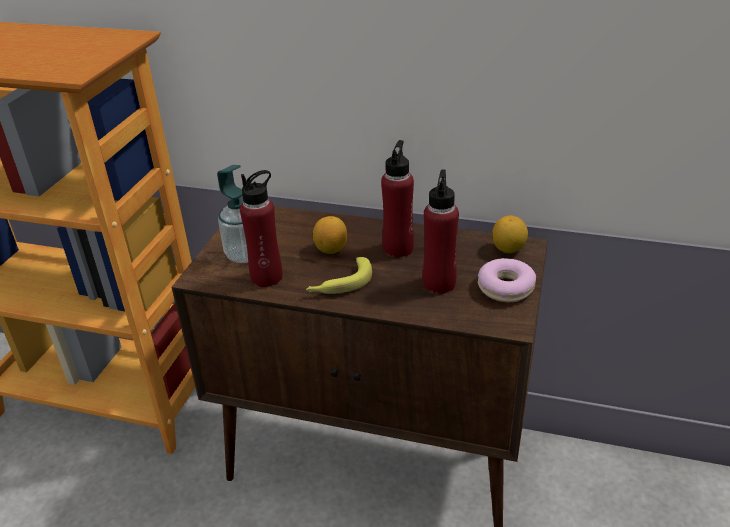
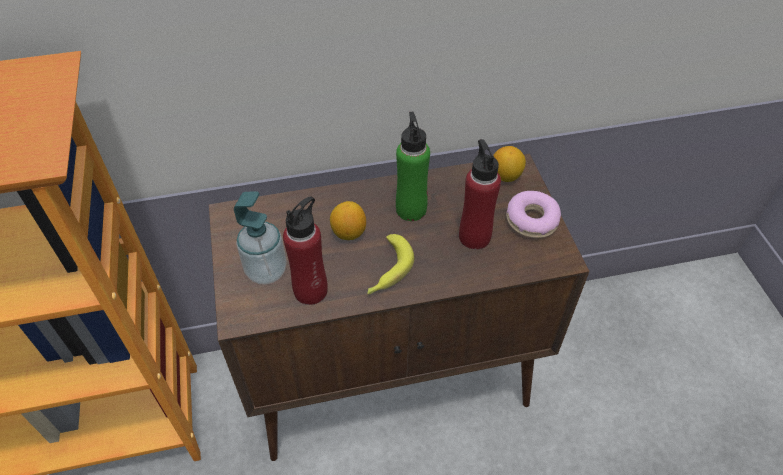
camera: 30 degrees left, 15 degrees up
red bottle [381,140,414,258] -> green bottle [396,112,430,221]

